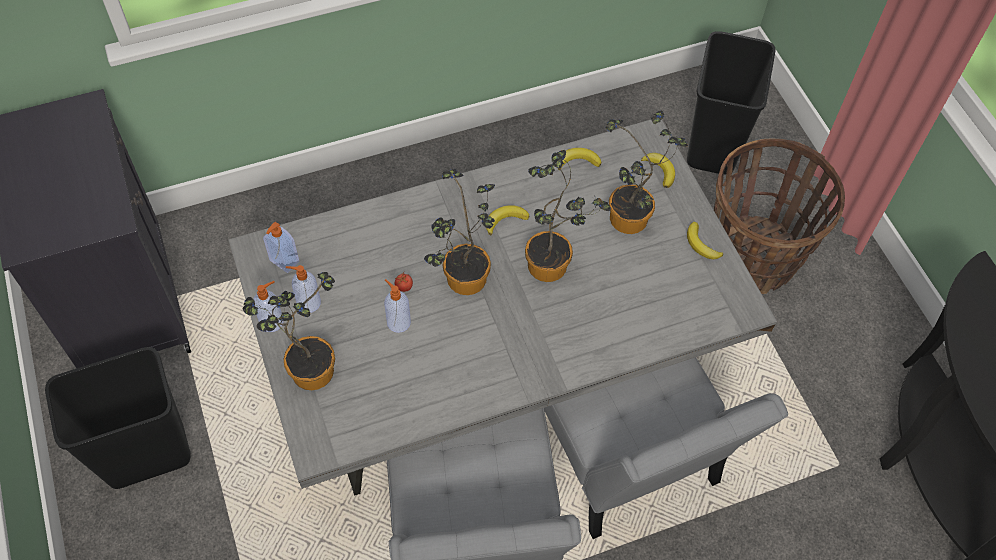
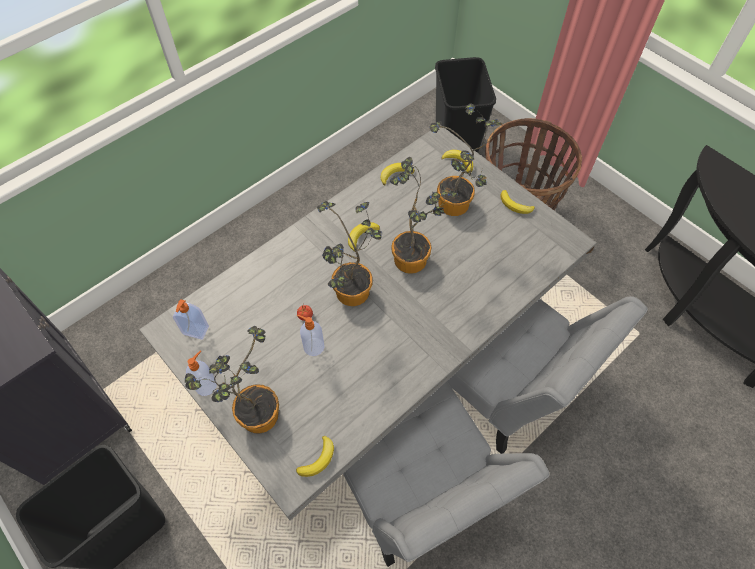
camera: 20 degrees left, 0 degrees up
soap dispenser [285,265,321,313] -> none
none -> banana [296,436,334,477]

